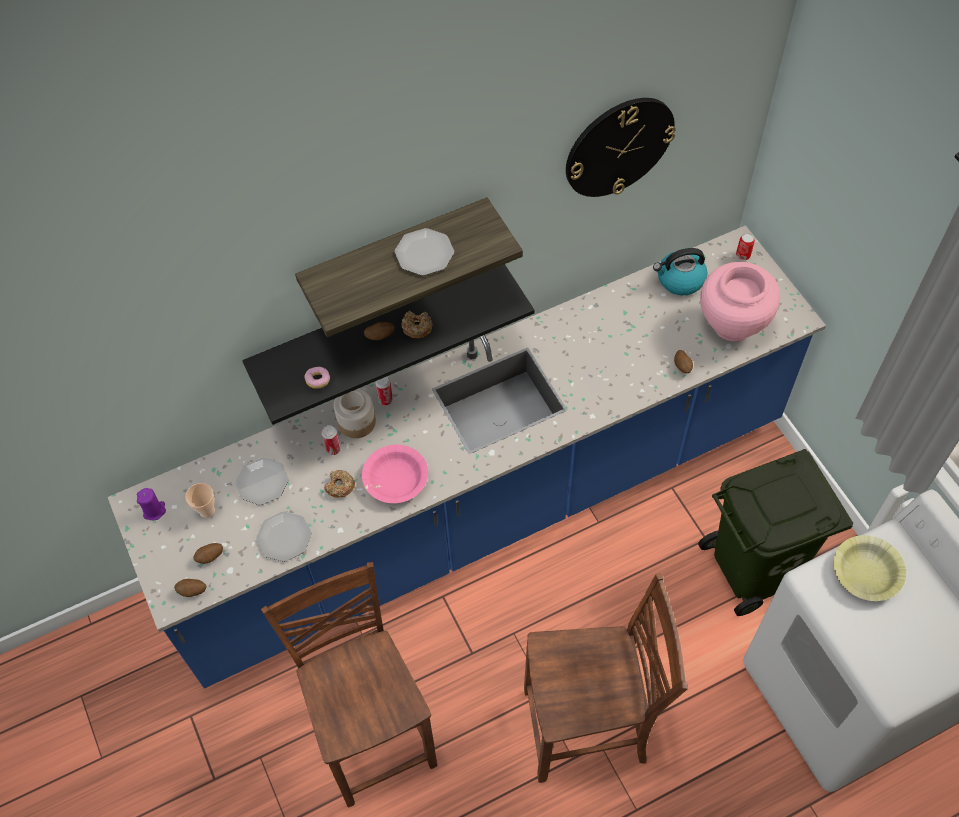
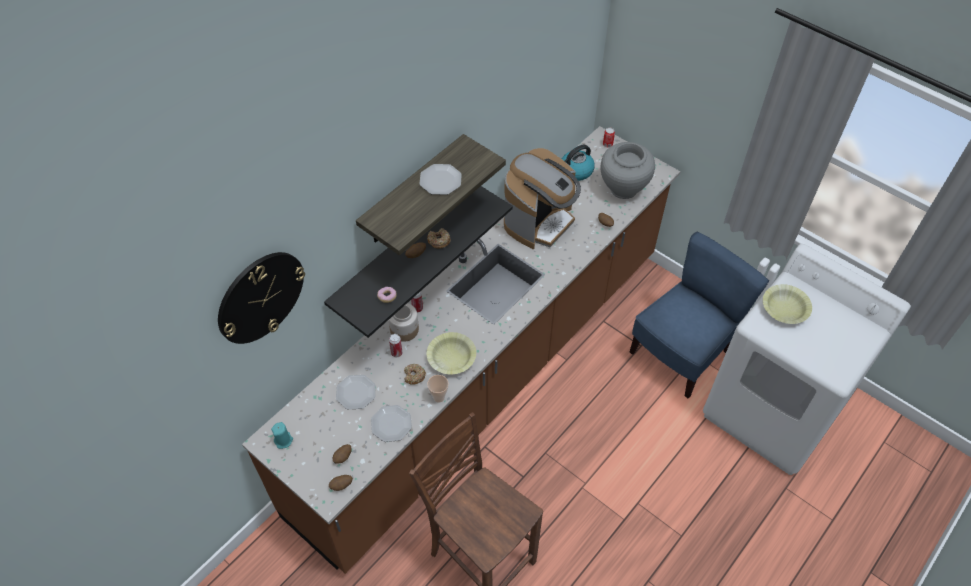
camera: 25 degrees left, 5 degrees down
blue counter [108,225,826,688] -> brown counter [242,126,681,574]
purple candle [137,488,166,520] -> turquoise candle [271,422,293,449]
cup [186,483,215,518] -> cup moved to [427,375,449,403]
pink bowl [362,445,428,503] -> yellow bowl [427,332,476,374]
brown chair [524,573,688,783] -> none
wall clock [566,98,676,197] -> wall clock moved to [218,252,305,344]
green trash can [698,449,853,616] -> blue chair [630,232,769,398]
pink vase [700,262,780,341] -> grey vase [601,142,655,199]
none -> coffee machine [504,148,581,249]

